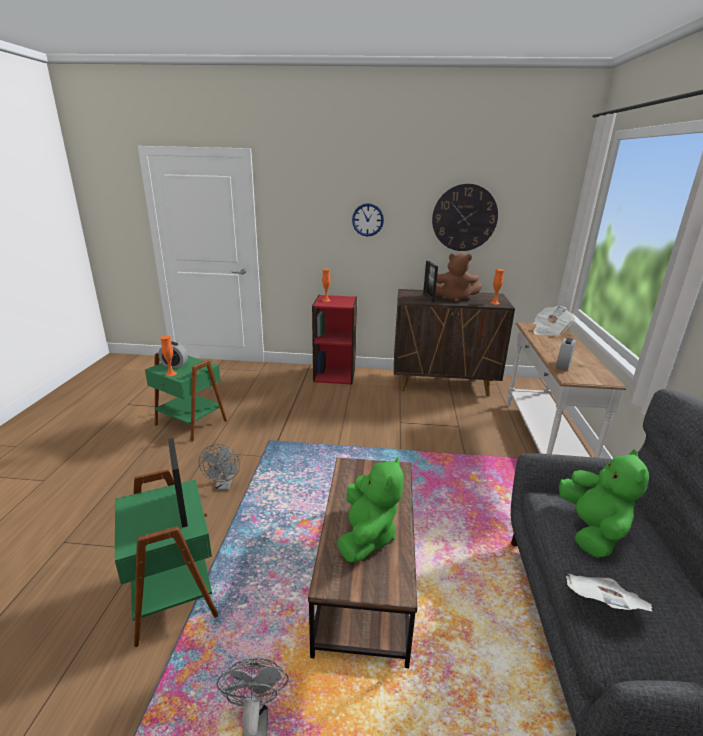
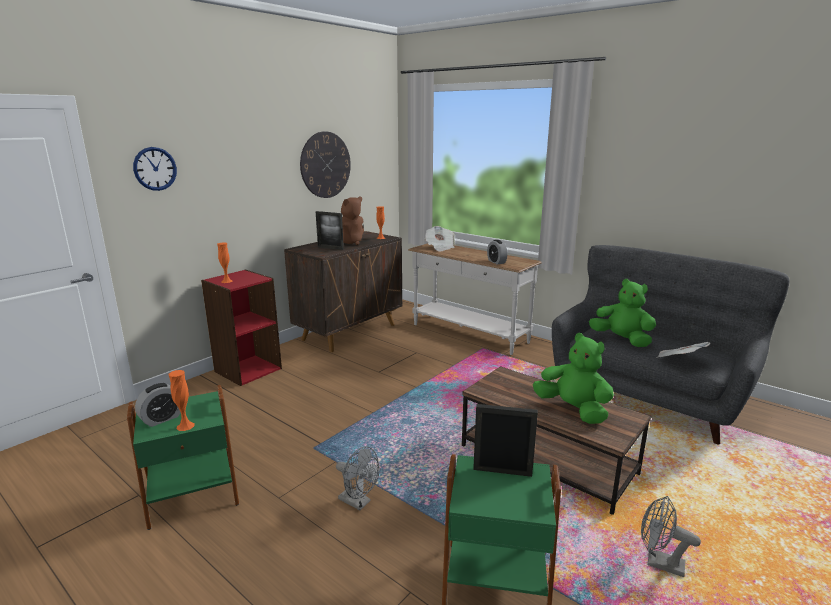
camera: 55 degrees left, 5 degrees down
wall clock [352,203,384,236] -> wall clock moved to [133,147,177,191]

